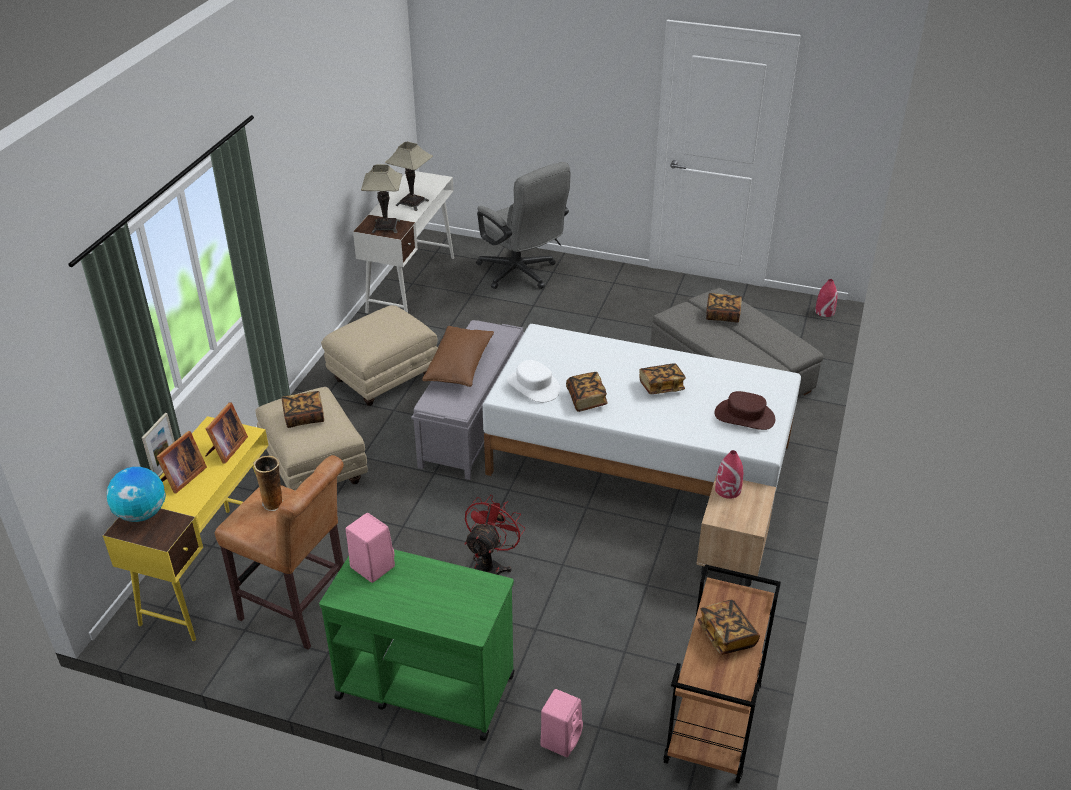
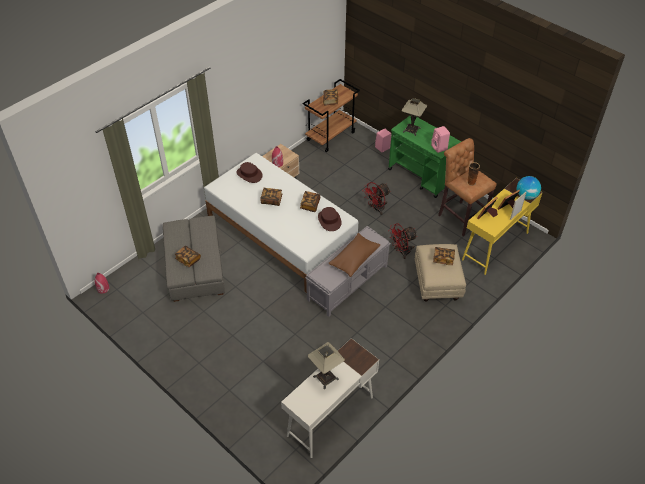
camera: 155 degrees left, 10 degrees up
beige ottoman [321,305,438,406] -> none
table lamp [361,165,402,233] -> table lamp moved to [401,98,427,136]
grey office chair [476,162,570,289] -> none
white hat [507,360,560,402] -> brown hat [318,207,342,231]
none -> red fan [389,223,418,259]

